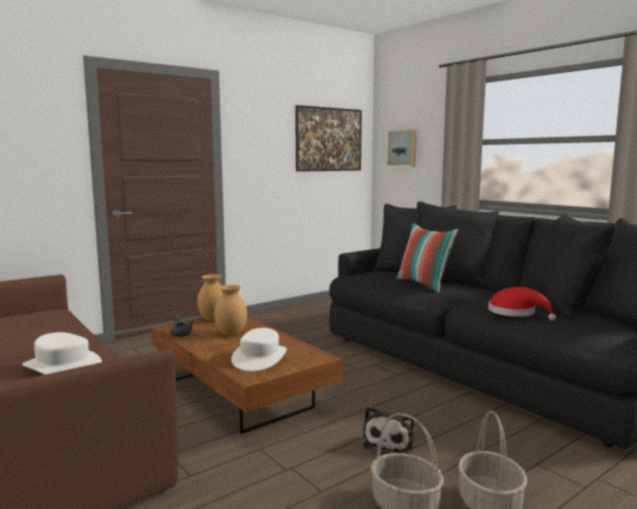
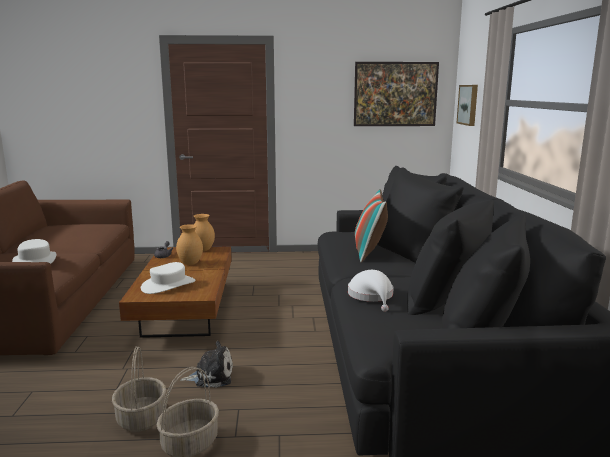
camera: 35 degrees right, 5 degrees up
plush toy [363,406,415,454] -> plush toy turned 150 degrees counterclockwise [180,341,233,388]
red hat [488,287,556,321] -> white hat [348,270,393,312]

